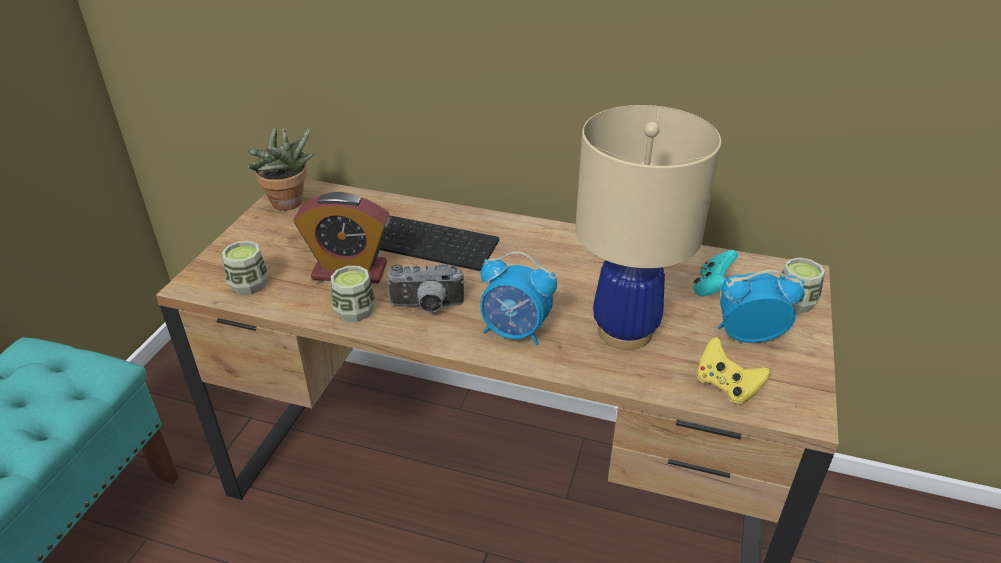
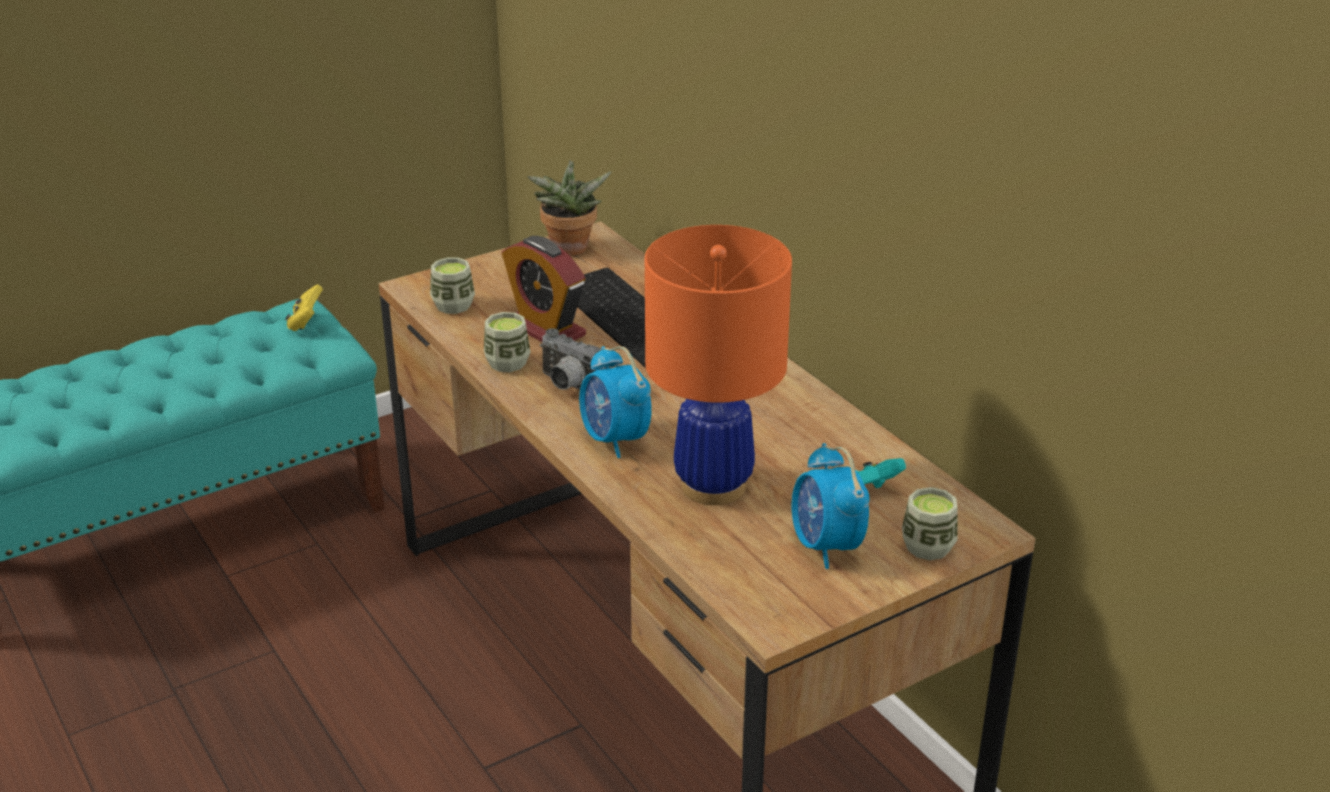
camera: 40 degrees right, 5 degrees down
beige table lamp [575,105,721,350] -> orange table lamp [645,225,792,505]
yellow game controller [697,337,771,404] -> yellow game controller moved to [285,284,323,331]
alarm clock [718,270,804,343] -> alarm clock turned 150 degrees counterclockwise [792,443,869,569]

